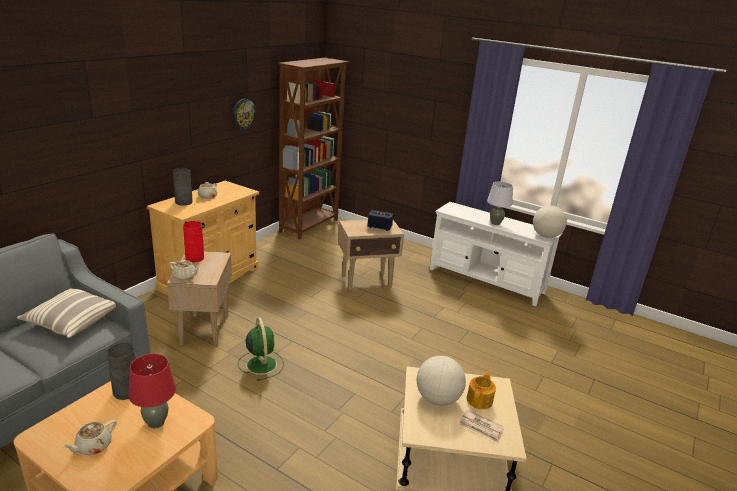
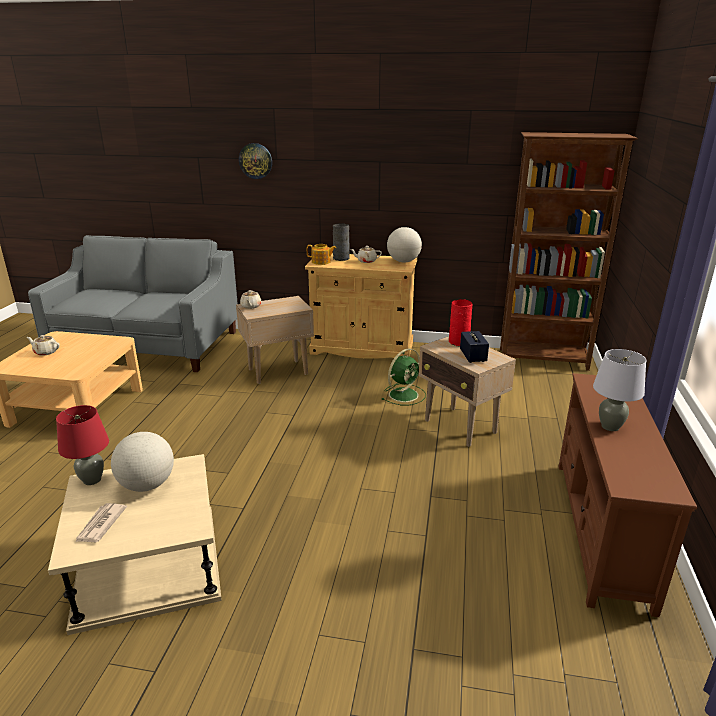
camera: 70 degrees right, 0 degrees up
pillow [17,288,116,338] -> none
grey vase [107,343,135,400] -> none
red table lamp [128,354,176,428] -> red table lamp moved to [56,405,109,485]
red vase [183,221,204,262] -> red vase moved to [449,299,472,346]
wall clock [232,99,256,130] -> wall clock moved to [239,143,272,179]
green fan [238,318,284,381] -> green fan moved to [382,348,426,405]
white tv stand [430,202,563,306] -> brown tv stand [558,373,697,617]
teapot [467,371,496,410] -> teapot moved to [307,244,336,265]
globe [533,206,567,238] -> globe moved to [387,227,422,262]

